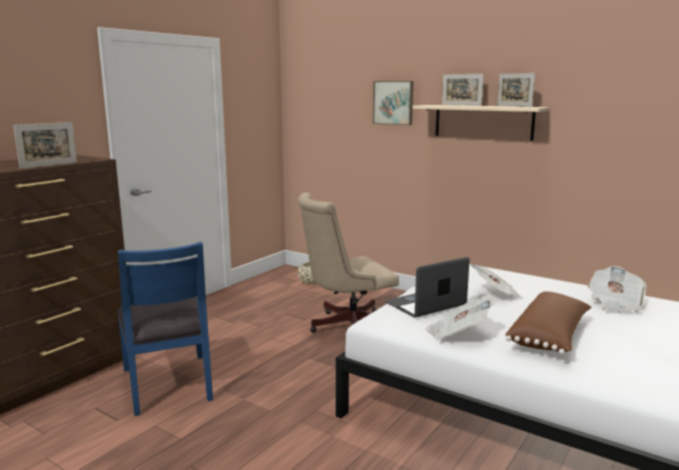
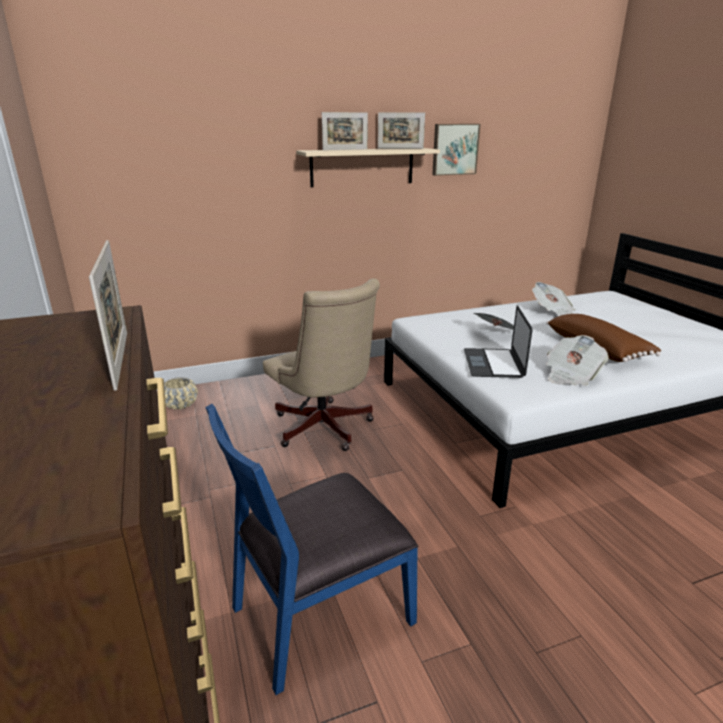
camera: 55 degrees left, 10 degrees up
blue chair [117,242,213,416] -> blue chair turned 135 degrees clockwise [205,404,418,695]
beige office chair [298,192,399,333] -> beige office chair turned 45 degrees counterclockwise [263,278,380,451]
picture [373,81,413,125] -> picture moved to [432,124,480,176]

